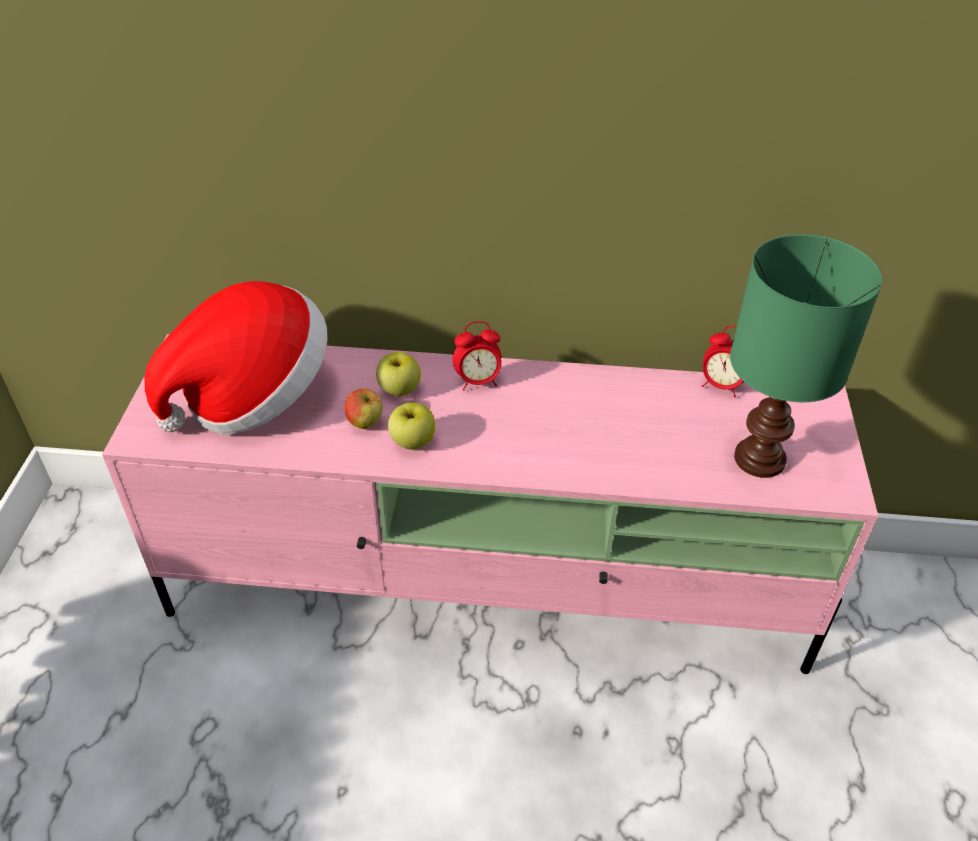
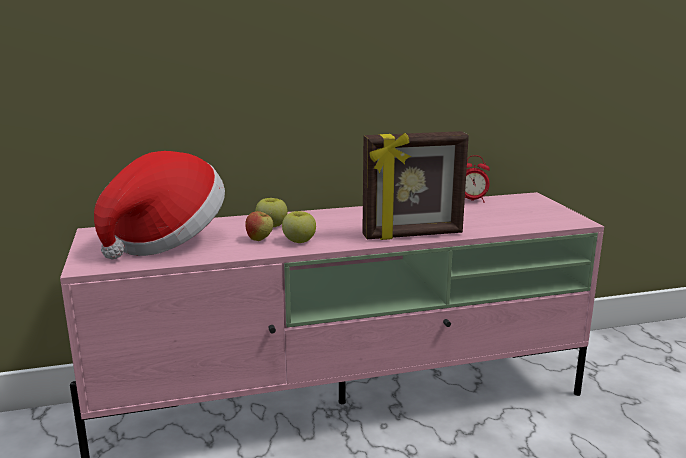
camera: 20 degrees left, 25 degrees down
alarm clock [453,321,501,390] -> none
green table lamp [730,234,882,478] -> none
none -> picture frame [362,131,469,240]

